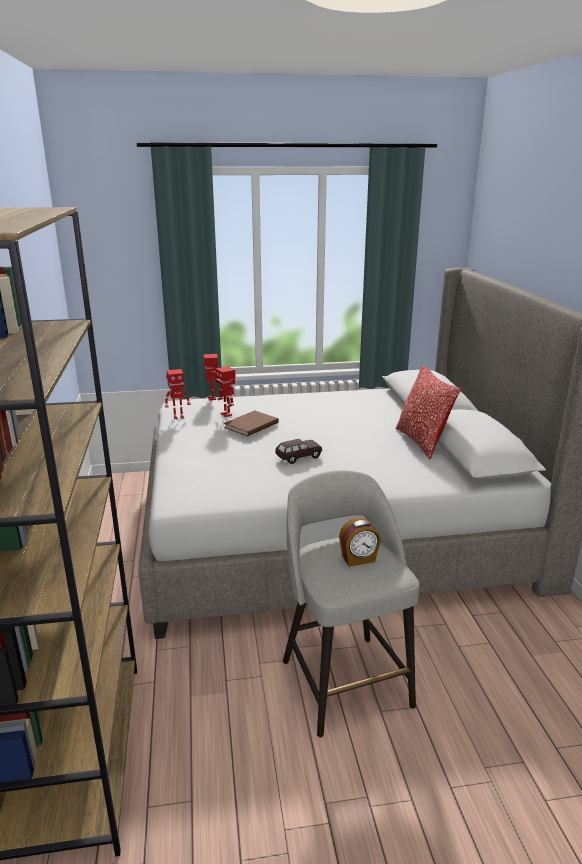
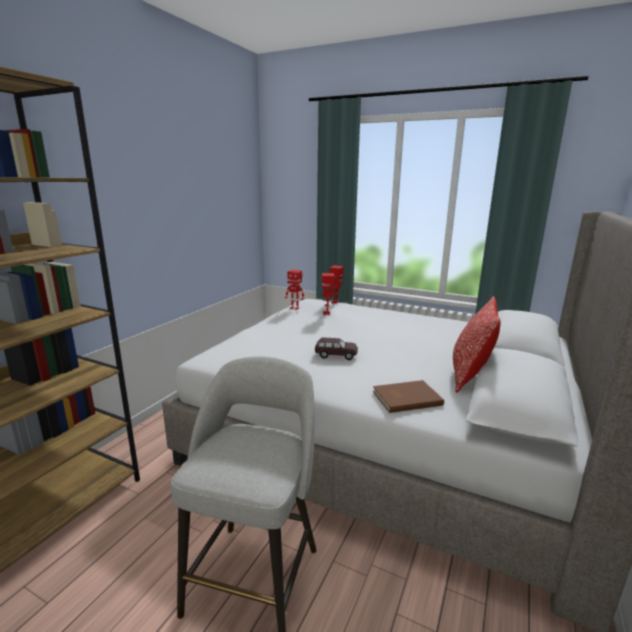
camera: 35 degrees right, 5 degrees down
brown book [224,410,279,436] -> brown book moved to [373,380,444,413]
alarm clock [339,518,381,567] -> none

